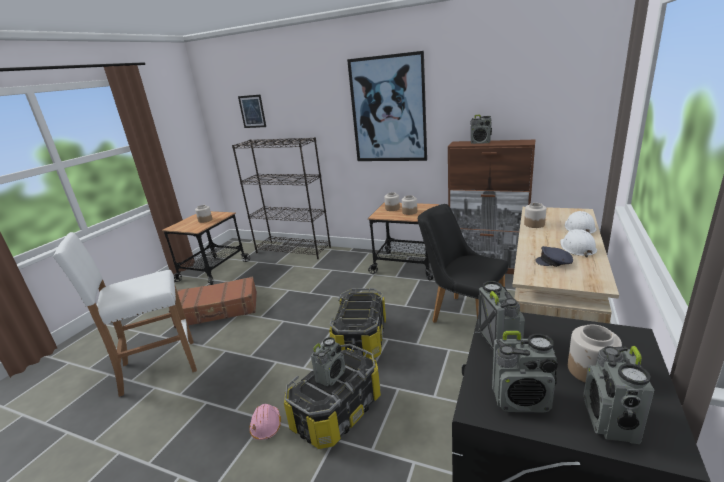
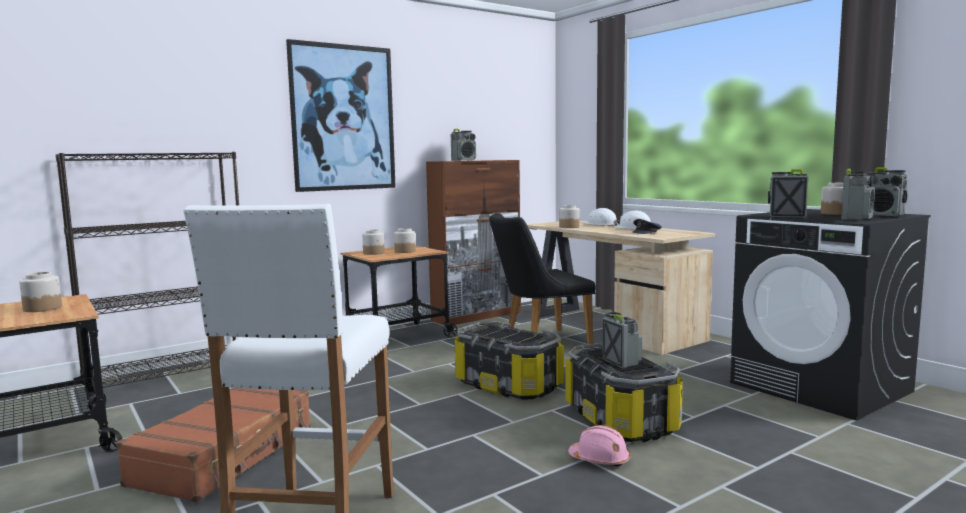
camera: 60 degrees left, 15 degrees down
picture [238,95,266,128] -> none

